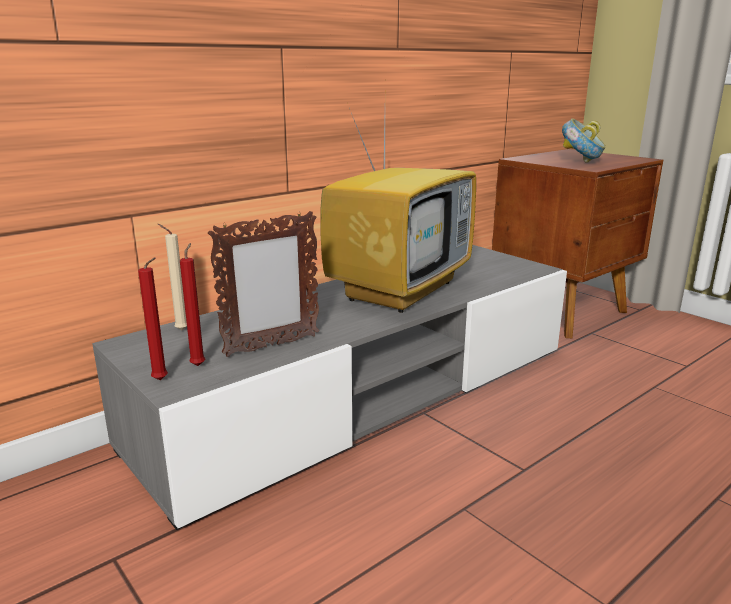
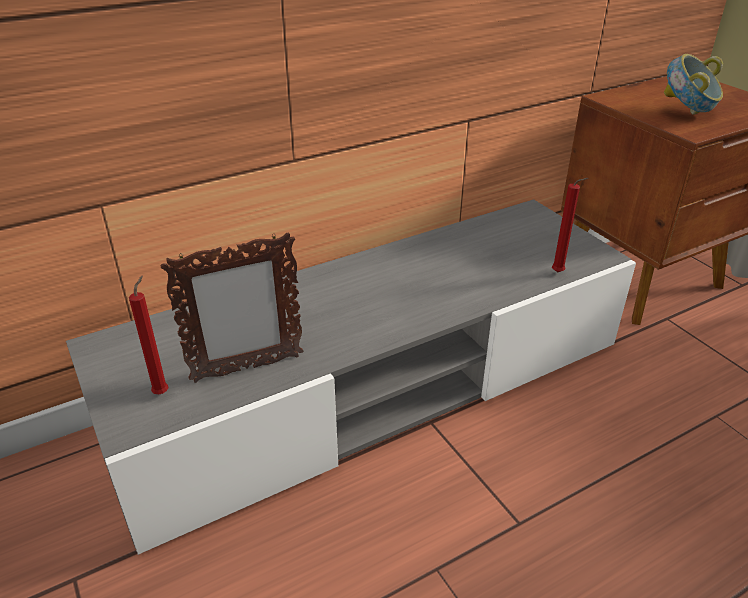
camera: 10 degrees right, 15 degrees up
red candle [138,257,168,380] -> red candle moved to [552,178,588,272]
beige candle [158,224,187,330] -> none
television [321,103,476,313] -> none

